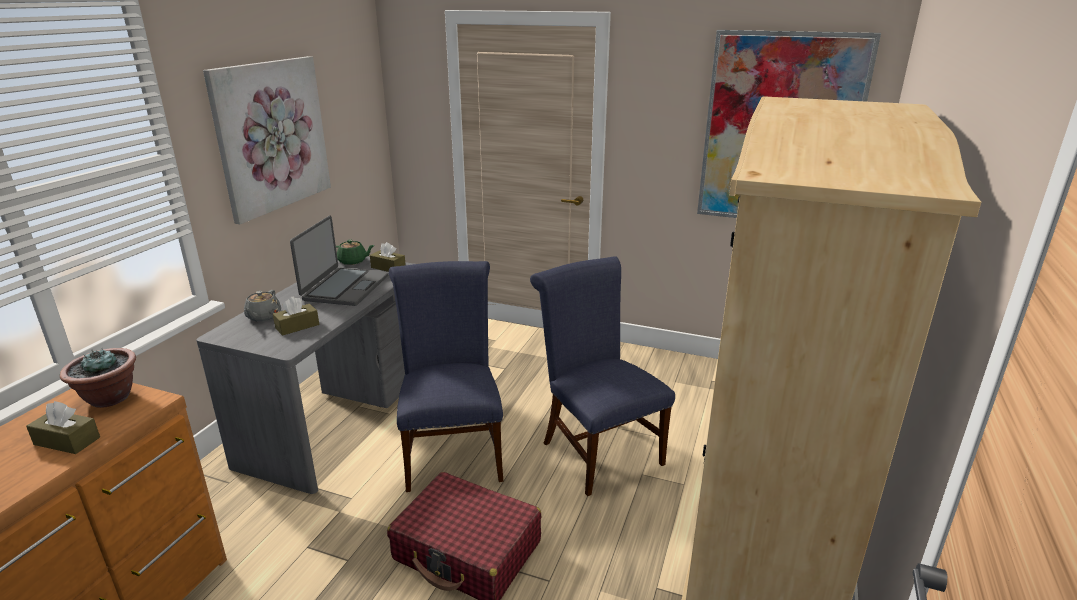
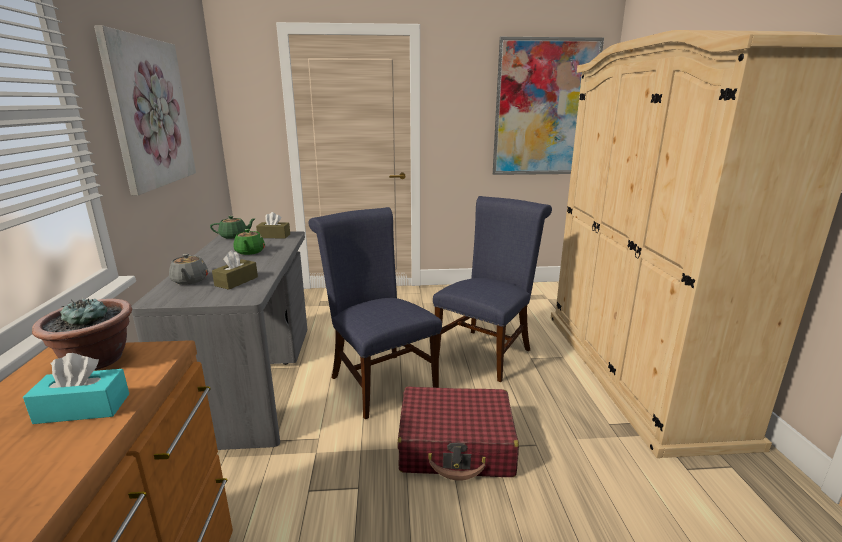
camera: 25 degrees left, 5 degrees down
brown tissue box [26,401,100,454] -> turquoise tissue box [23,353,129,424]
laptop [290,215,389,306] -> green teapot [233,229,265,255]
blue chair [530,256,675,496] -> blue chair turned 90 degrees clockwise [433,196,552,382]

